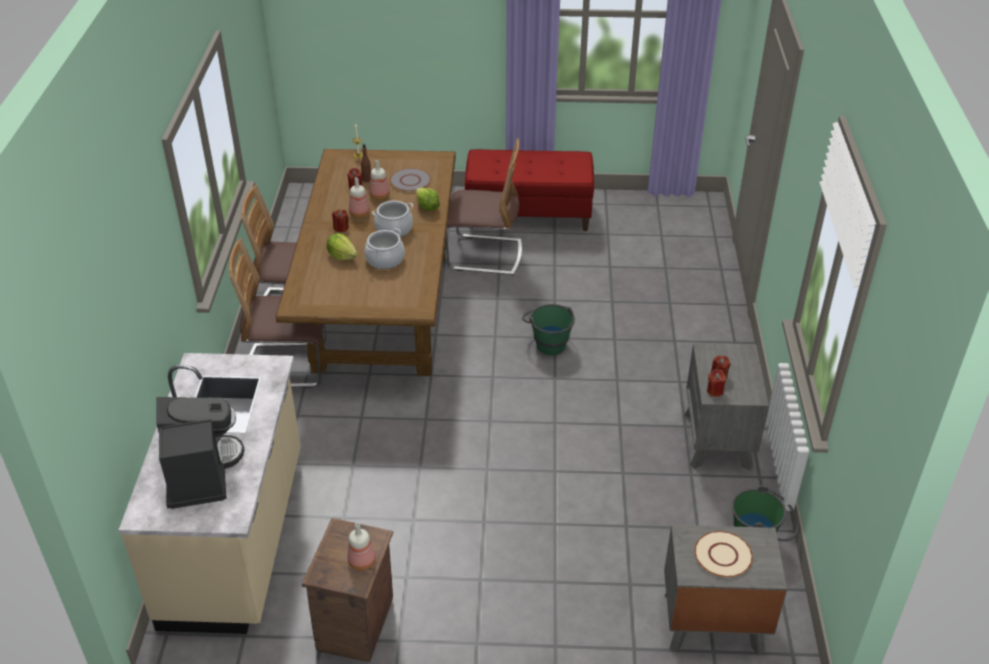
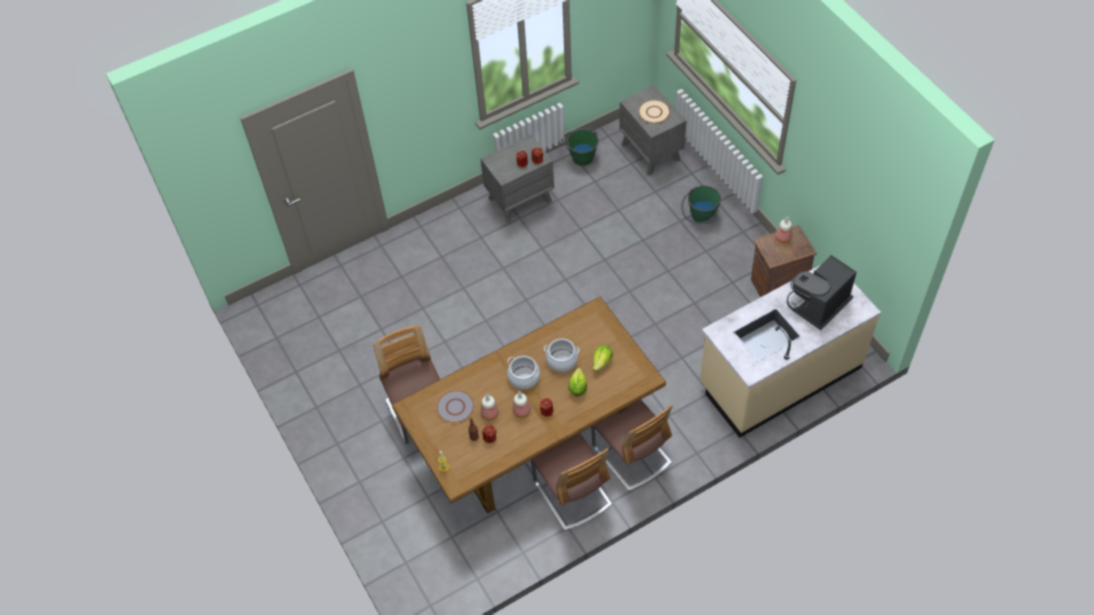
camera: 120 degrees left, 15 degrees up
lettuce [416,188,440,211] -> lettuce moved to [593,345,613,372]
red bench [465,149,594,231] -> none
green bucket [522,304,575,355] -> green bucket moved to [681,186,721,224]

